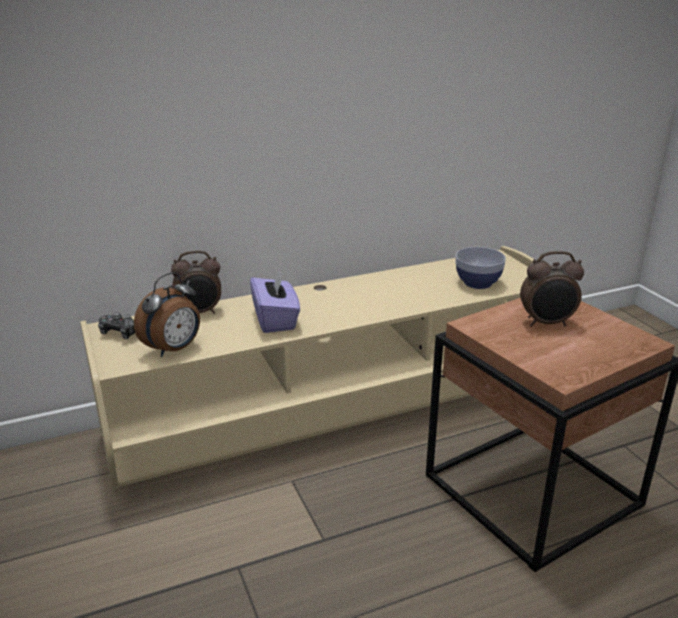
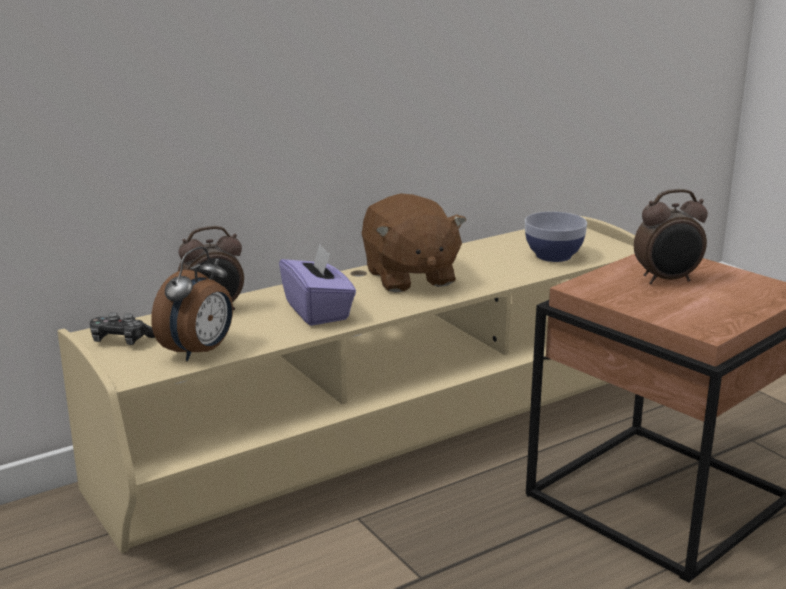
camera: 10 degrees left, 5 degrees down
none -> brown plush toy [362,193,466,293]

